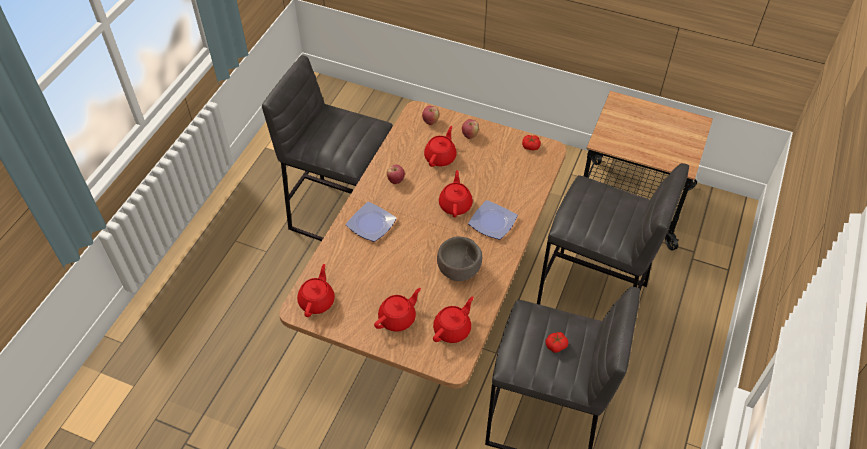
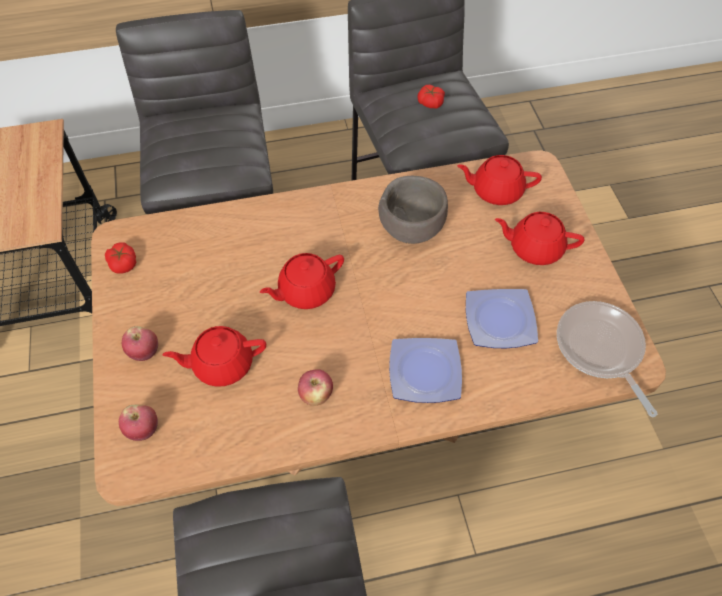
camera: 125 degrees left, 5 degrees up
red teapot [297,264,335,317] -> frying pan [557,301,658,417]
plate [468,200,518,240] -> plate moved to [466,289,538,348]

